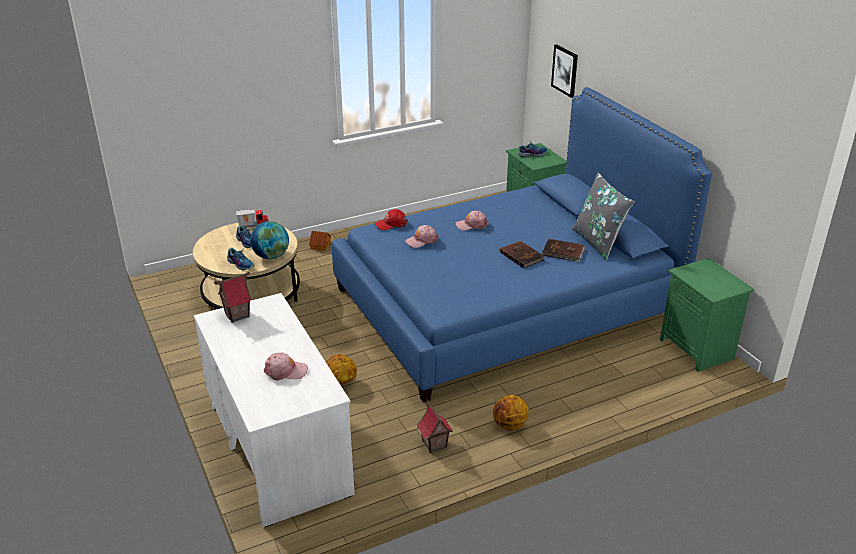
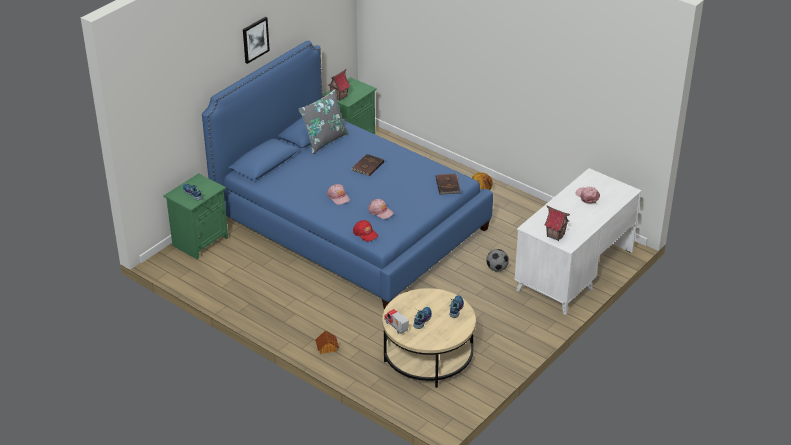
camera: 115 degrees left, 5 degrees up
globe [250,221,289,259] -> none
basketball [326,354,357,385] -> football [486,249,509,272]
toy house [417,399,453,453] -> toy house moved to [328,69,350,101]
brown book [542,239,585,262] -> brown book moved to [436,173,461,195]
picture [551,44,578,98] -> picture moved to [243,17,270,64]

